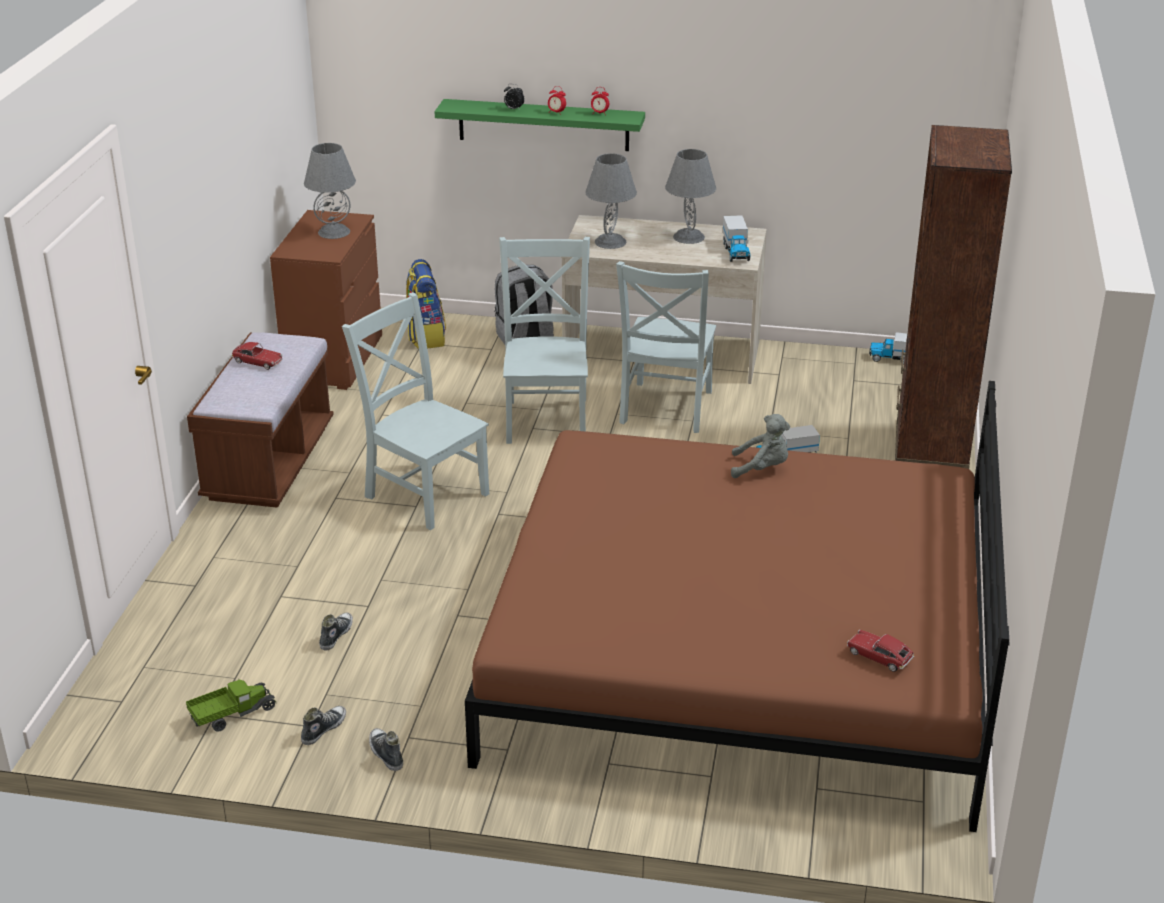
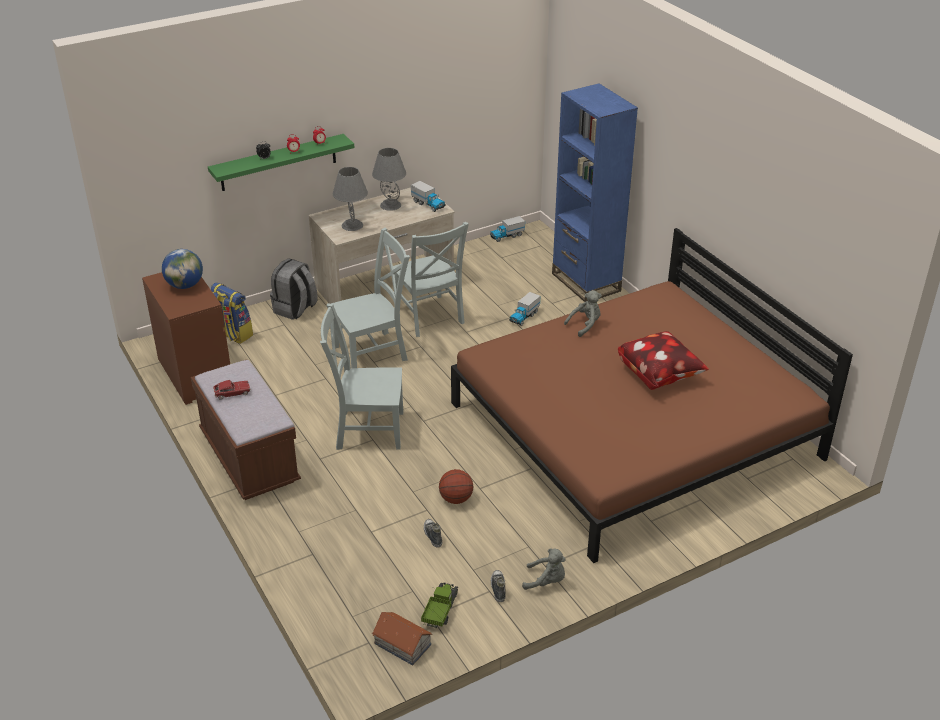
camera: 40 degrees left, 5 degrees up
grey table lamp [304,143,356,239] -> globe [162,249,203,289]
shoe [369,728,403,771] -> grey plush toy [522,548,566,590]
grey chair [499,237,590,444] -> grey chair turned 105 degrees clockwise [331,228,410,368]
toy car [847,630,914,672] -> none
brown bookcase [895,125,1012,469] -> blue bookcase [552,83,638,302]
none -> toy house [372,612,433,665]
none -> basketball [439,469,473,504]
none -> pillow [618,331,708,390]

